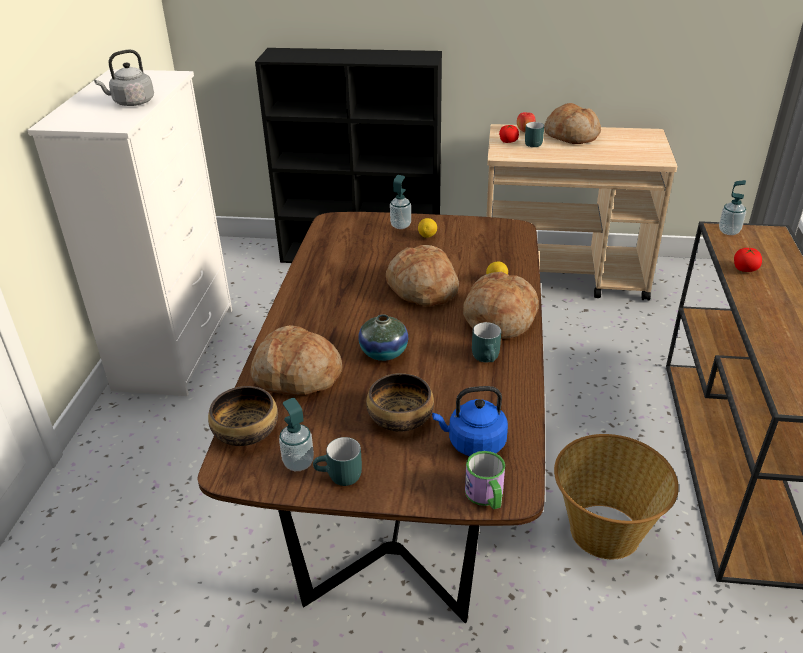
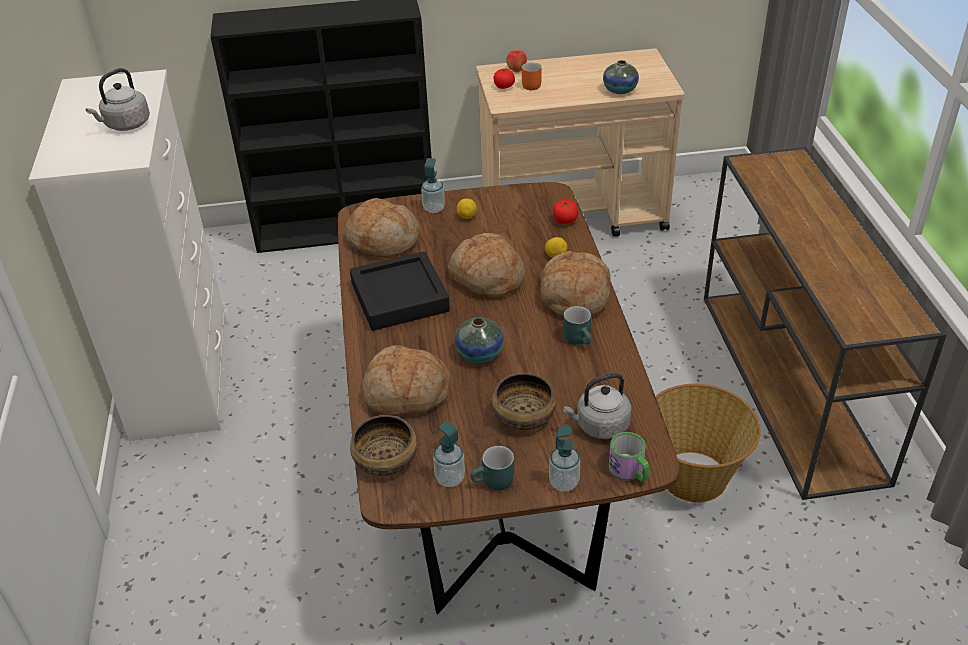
camera: 15 degrees left, 5 degrees up
blue kettle [432,386,508,456] -> grey kettle [563,373,631,439]
turquoise mug [525,122,544,147] -> orange mug [522,62,542,90]
bread [544,103,601,144] -> bread moved to [345,198,420,258]
soap dispenser [719,180,746,235] -> soap dispenser moved to [549,426,580,492]
tomato [734,248,762,272] -> tomato moved to [553,200,578,224]
none -> black tray [350,251,450,331]
none -> vase [603,60,639,94]

